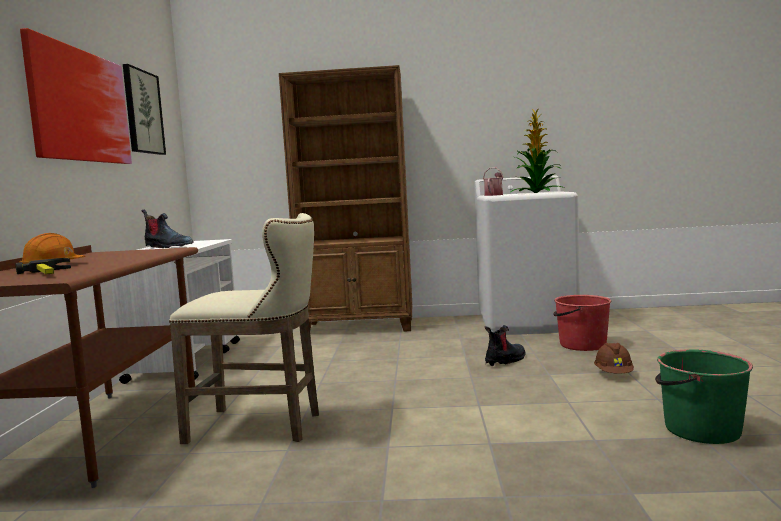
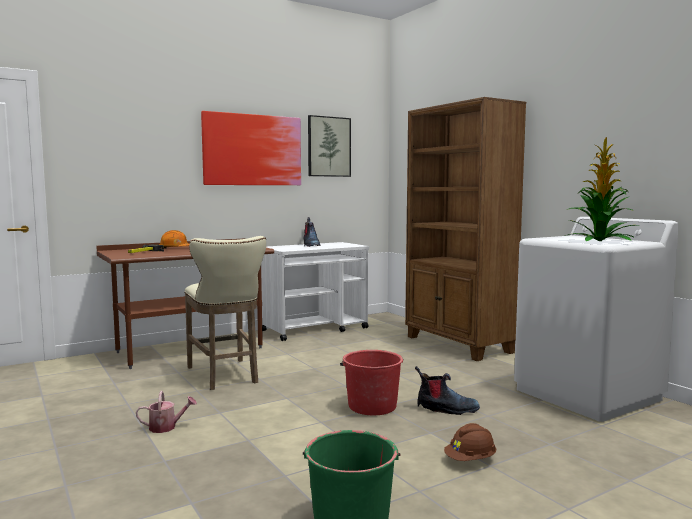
camera: 55 degrees right, 0 degrees up
watering can [483,167,503,196] -> watering can moved to [136,391,197,433]
red bucket [553,295,611,351] -> red bucket moved to [340,350,404,415]

